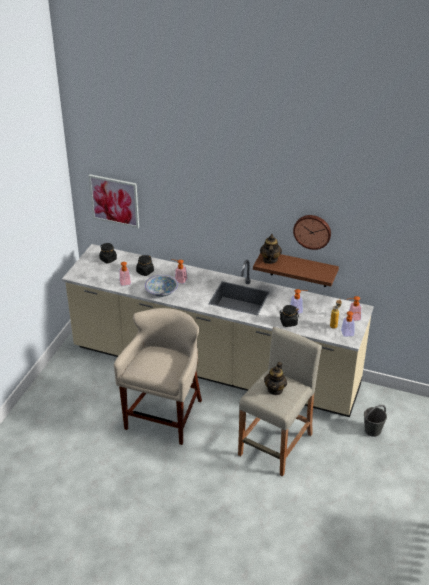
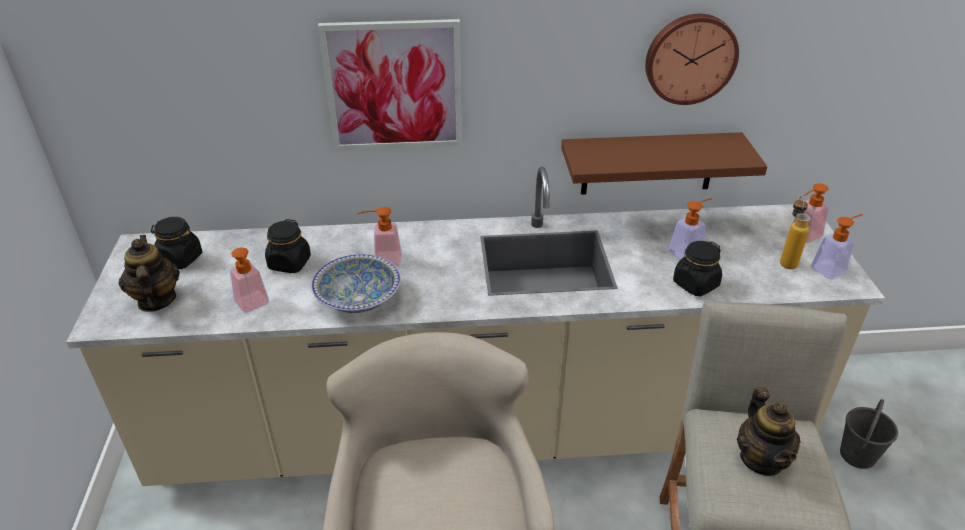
camera: 25 degrees left, 0 degrees up
picture [88,174,139,228] -> picture moved to [318,19,462,150]
teapot [260,234,282,264] -> teapot moved to [119,235,180,312]

